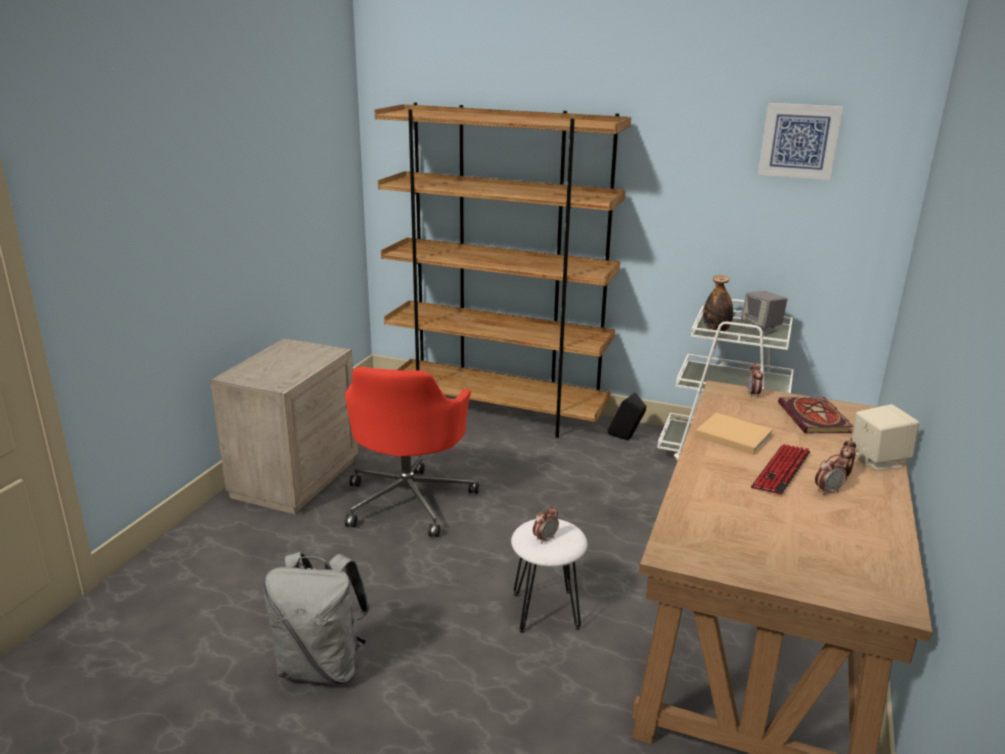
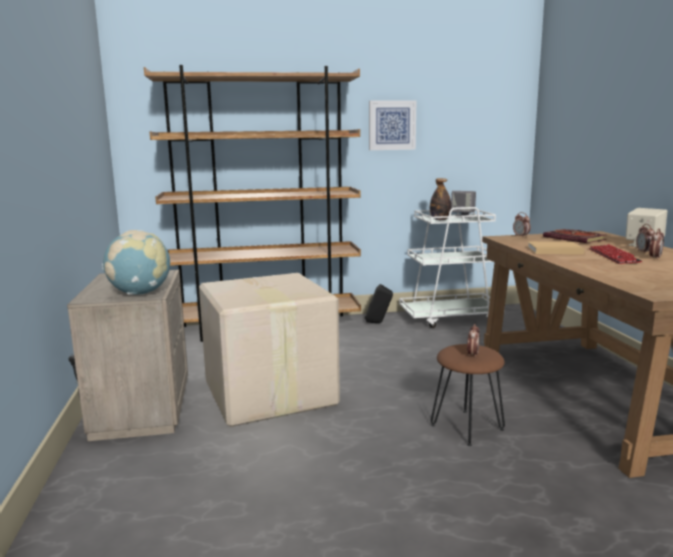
camera: 30 degrees left, 10 degrees down
grey backpack [264,552,370,684] -> none
red office chair [345,366,479,537] -> cardboard box [199,273,340,427]
white stool [511,519,588,633] -> brown stool [431,344,505,446]
picture [758,103,843,180] -> picture moved to [369,100,416,150]
none -> globe [102,230,170,295]

